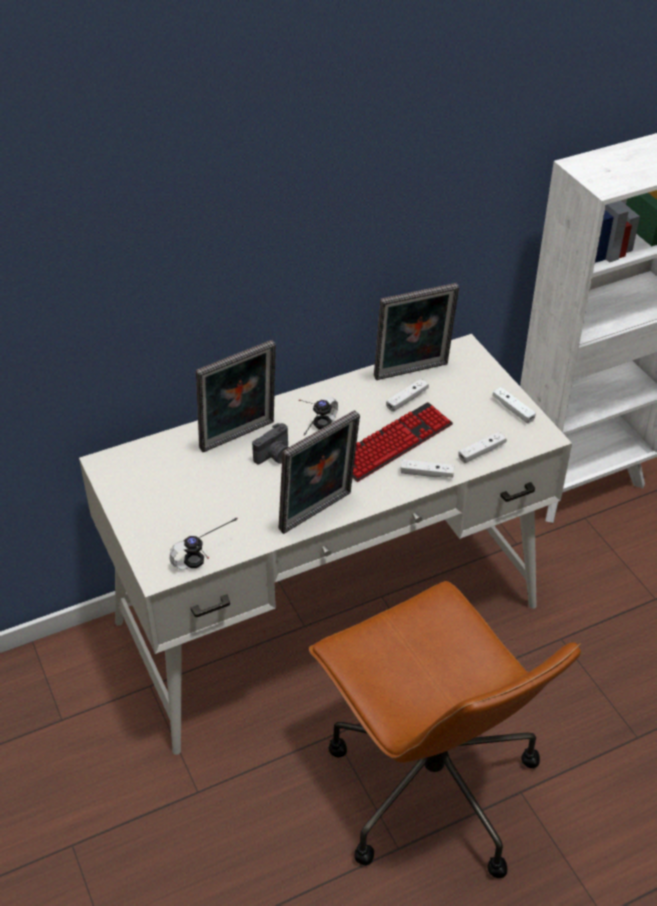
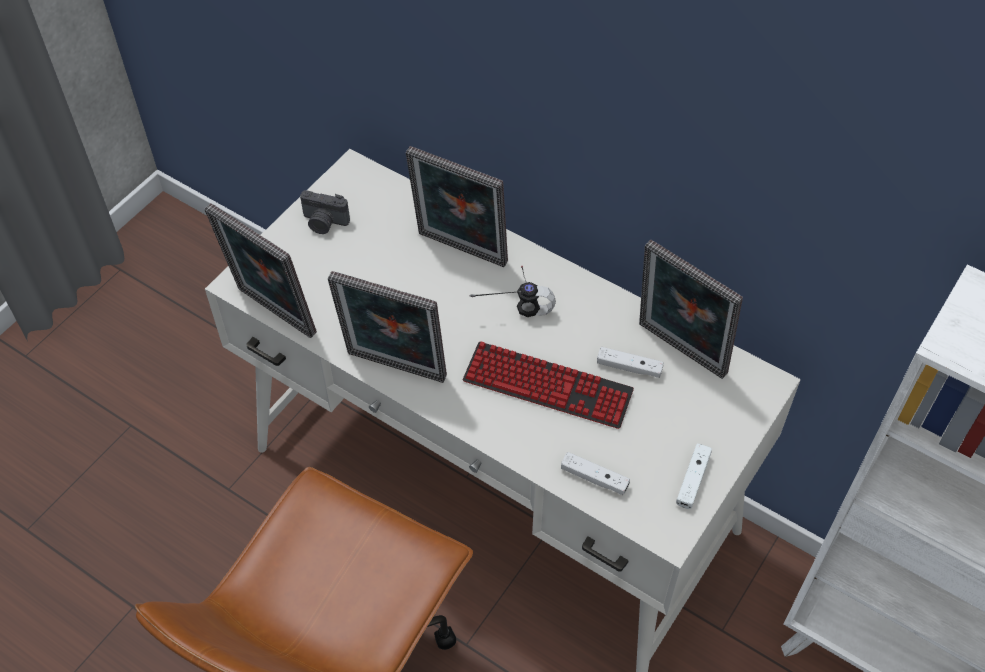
camera: 60 degrees right, 10 degrees up
headphones [170,518,238,570] -> picture frame [204,203,317,338]
camera [252,423,289,464] -> camera moved to [300,190,350,234]
white game controller [401,459,455,478] -> none

